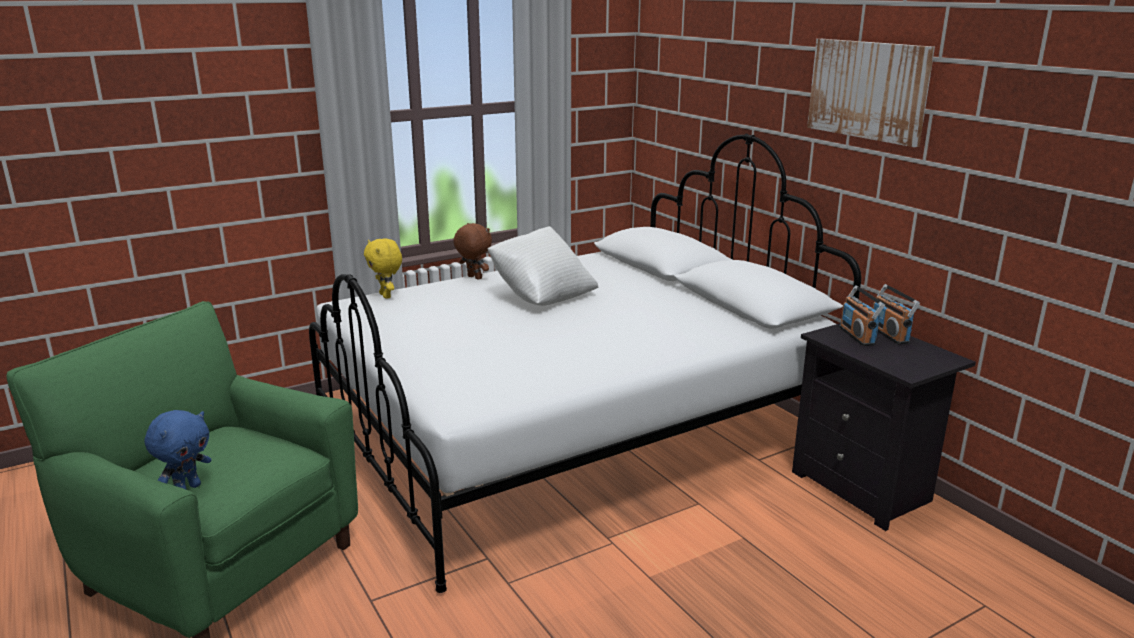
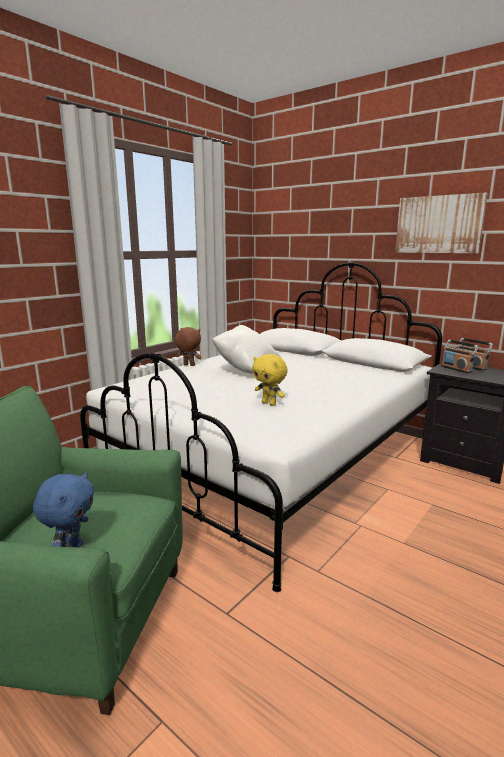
camera: 20 degrees left, 5 degrees down
yellow plush toy [364,238,402,299] -> yellow plush toy moved to [252,354,288,406]

